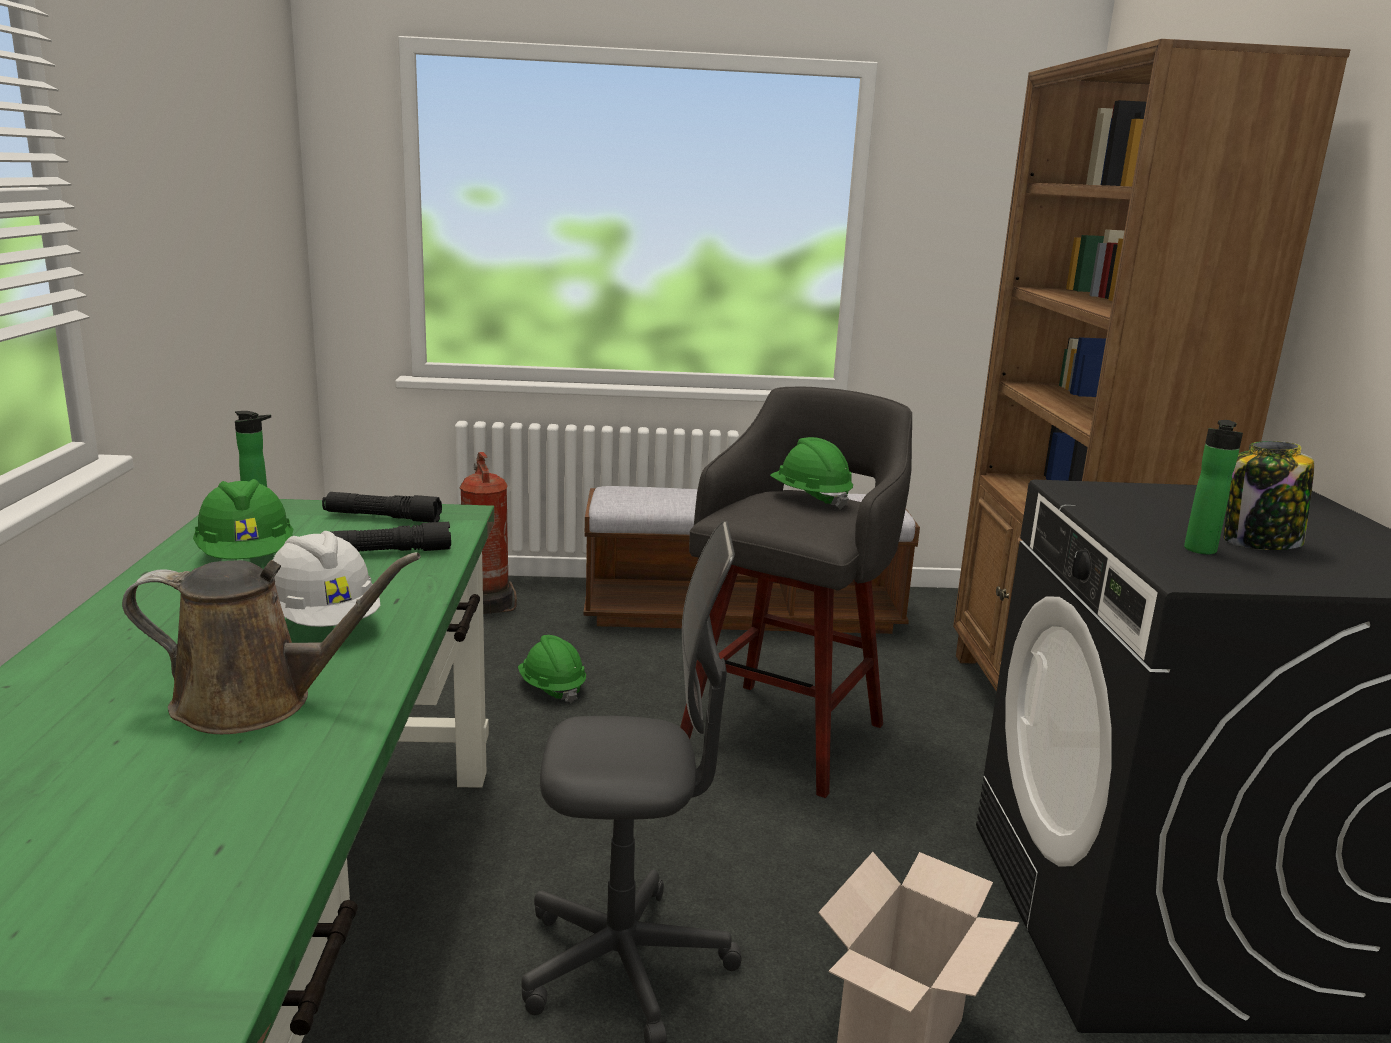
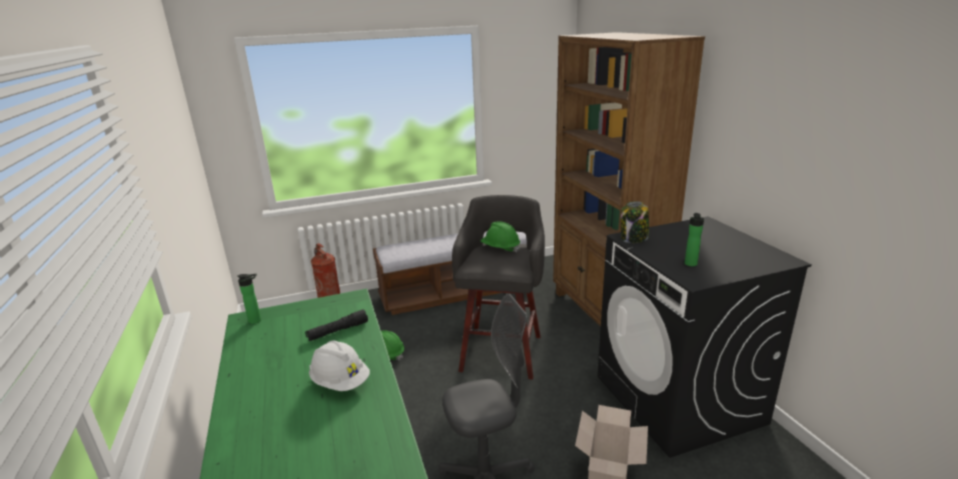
camera: 15 degrees left, 5 degrees up
brown watering can [122,552,420,734] -> none
green hard hat [193,479,293,559] -> none
black flashlight [322,492,442,522] -> none
jar [1224,441,1314,550] -> jar moved to [621,201,649,243]

